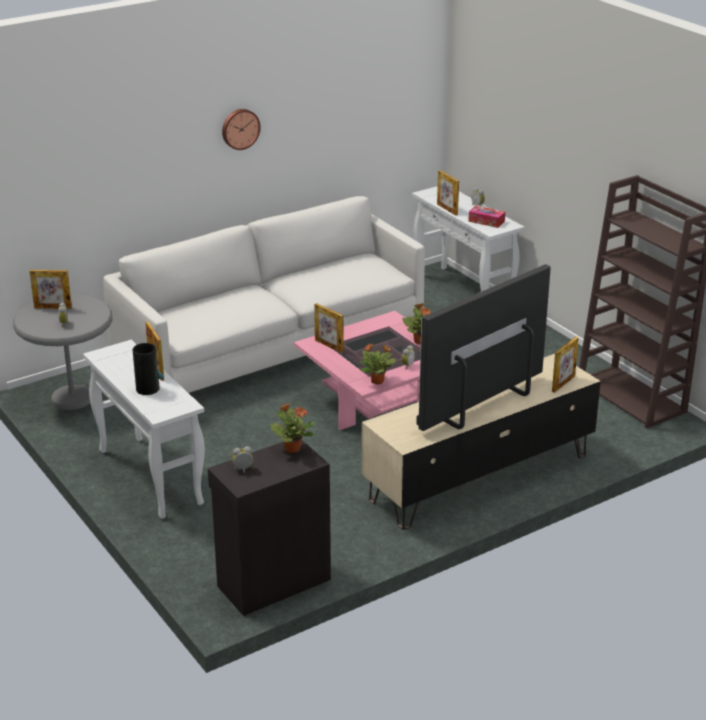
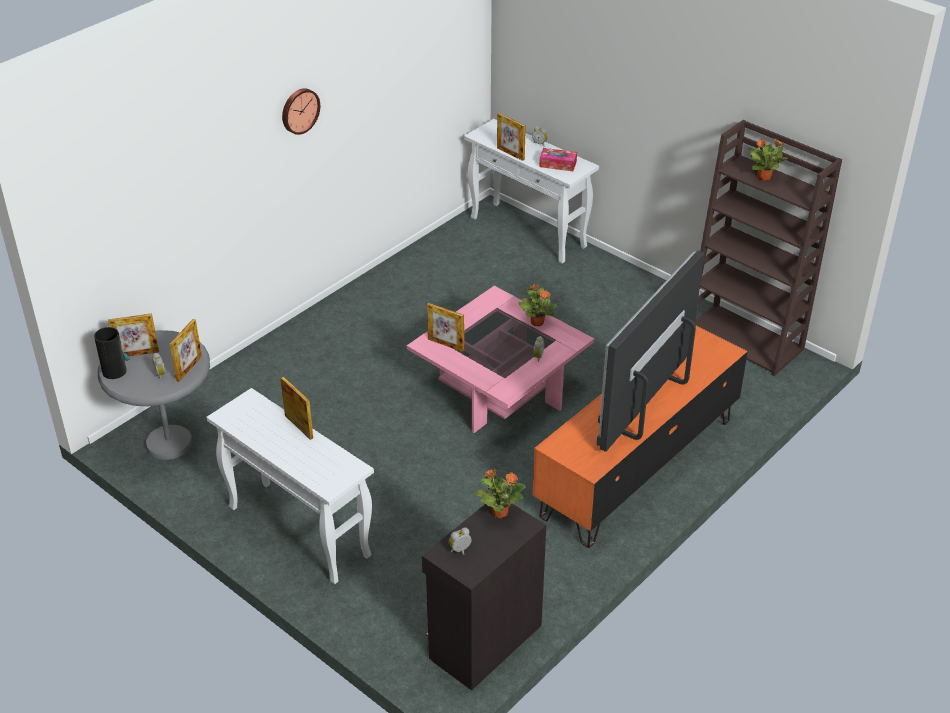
camera: 15 degrees left, 10 degrees up
white sofa [103,196,425,393] -> none
vase [133,343,163,395] -> vase moved to [94,327,130,379]
potted plant [360,343,396,385] -> potted plant moved to [748,138,788,181]
beige tv stand [362,354,601,530] -> orange tv stand [532,326,748,548]
picture frame [552,337,579,393] -> picture frame moved to [169,319,202,382]

